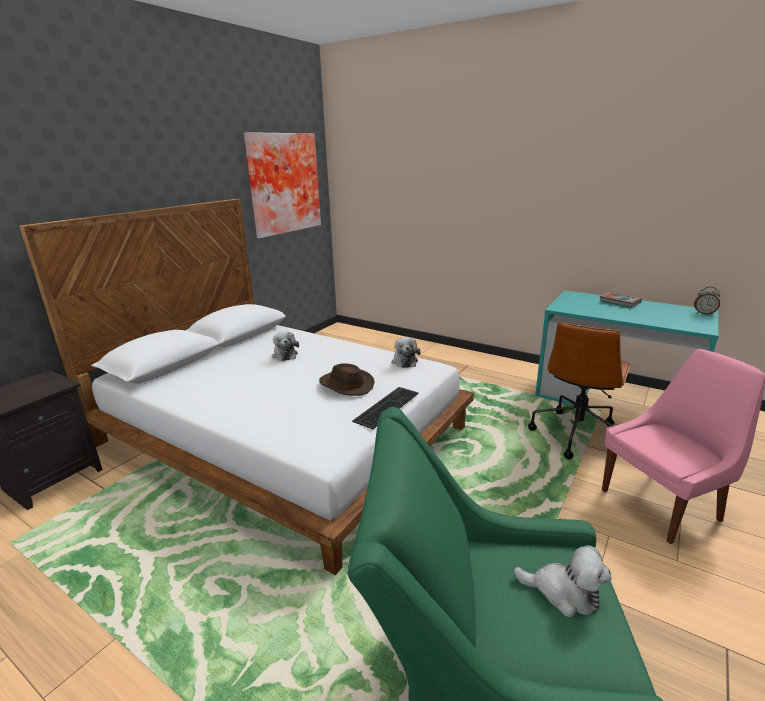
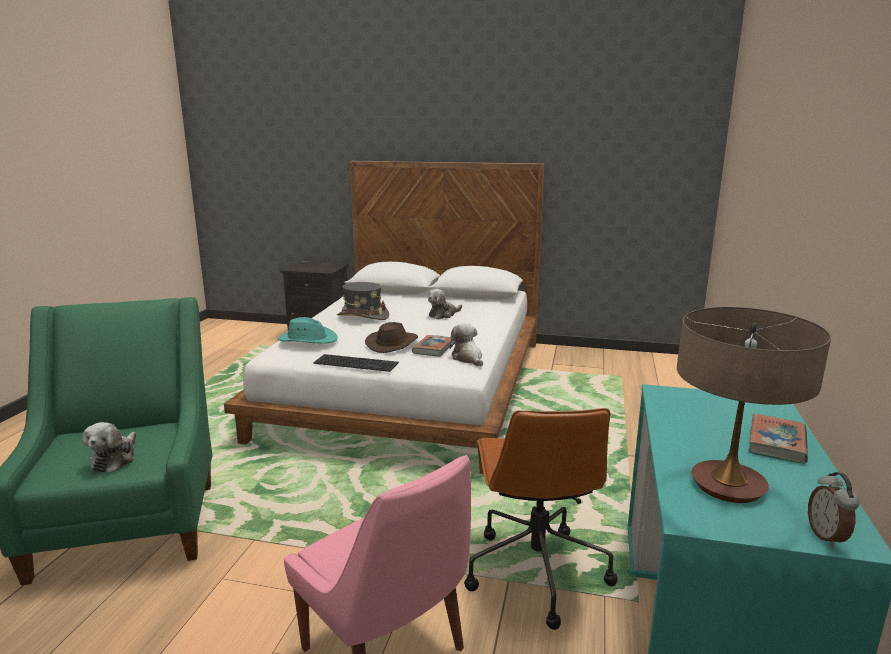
camera: 70 degrees right, 5 degrees down
picture [244,132,321,238] -> none
plush toy [392,337,421,368] -> plush toy turned 90 degrees clockwise [449,323,483,367]
brown office chair [528,322,631,460] -> brown office chair turned 105 degrees counterclockwise [464,408,618,630]
none -> turquoise hat [278,317,338,344]
none -> grey hat [337,282,389,320]
none -> book [412,335,451,357]
none -> table lamp [677,307,831,503]

